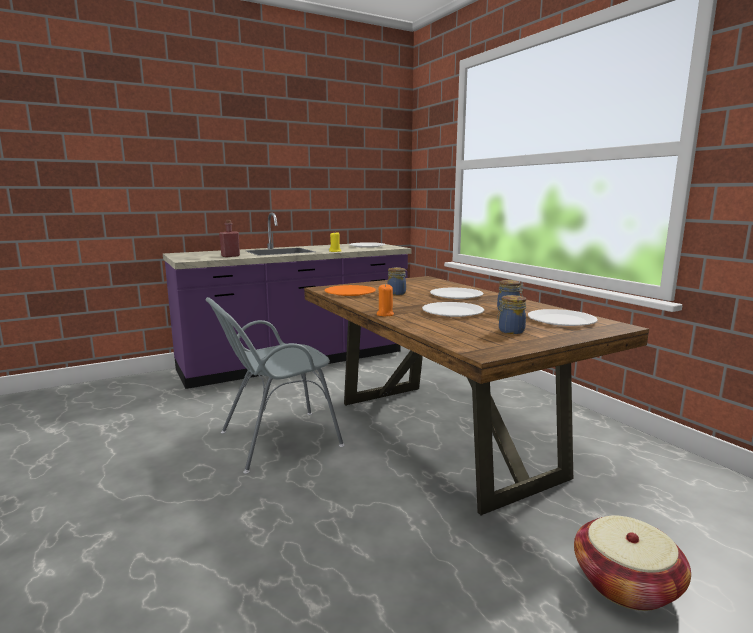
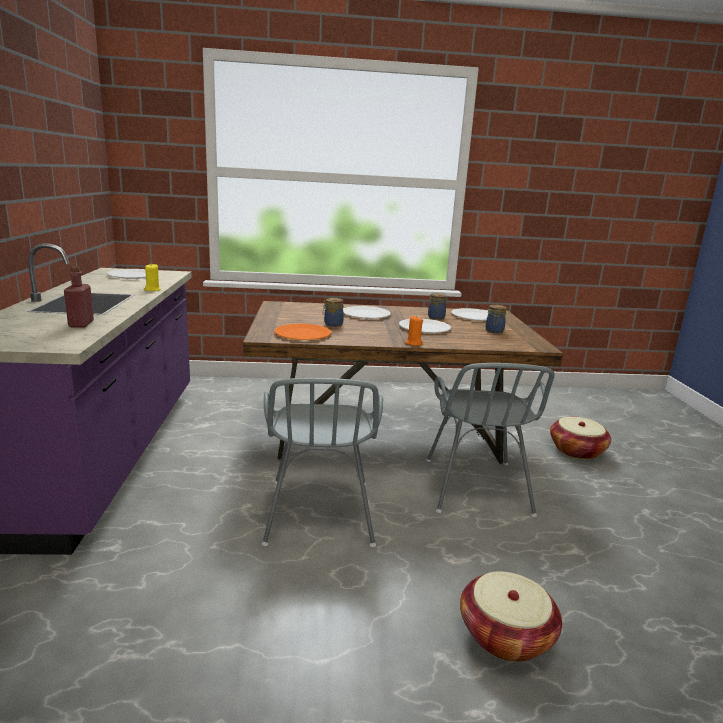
camera: 65 degrees left, 5 degrees up
none -> grey chair [426,363,555,517]
none -> basket [460,571,562,662]

